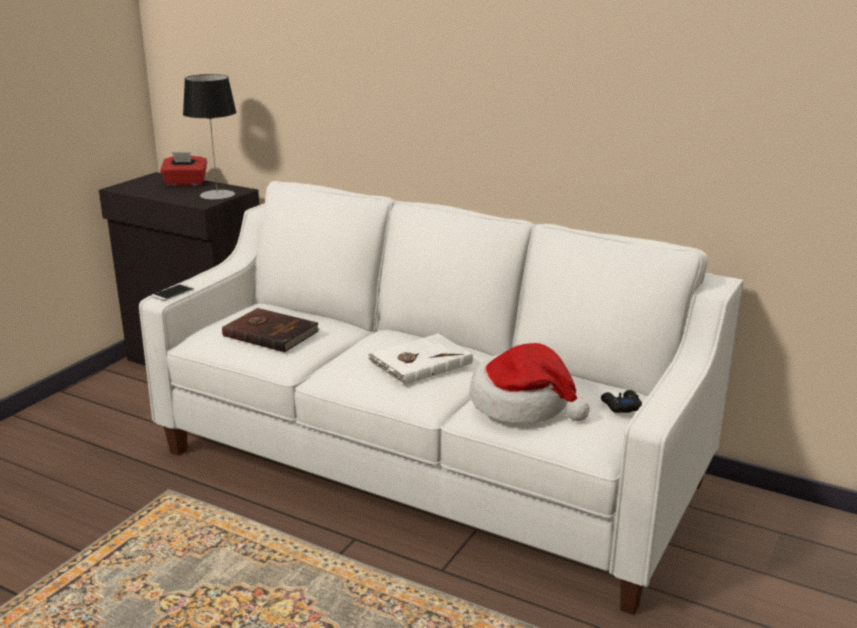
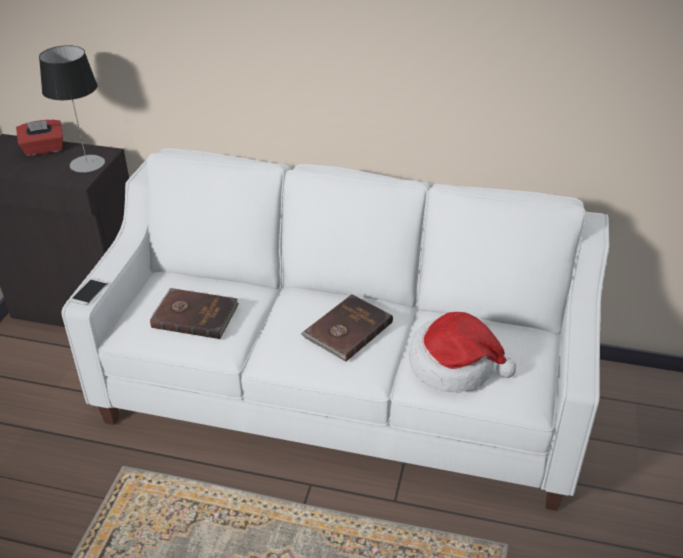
camera: 15 degrees left, 15 degrees up
white book [368,334,473,385] -> brown book [301,294,393,362]
black game controller [601,390,642,413] -> none

